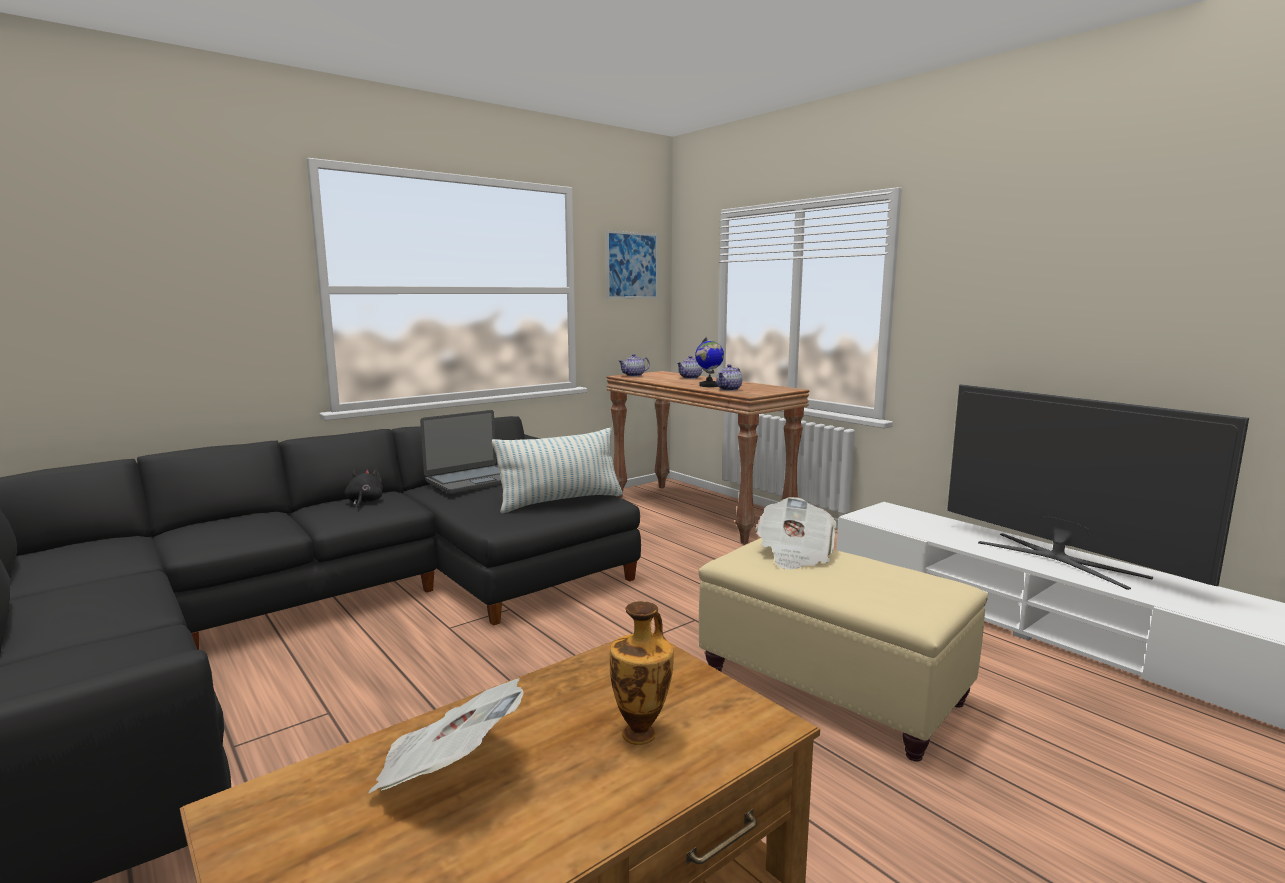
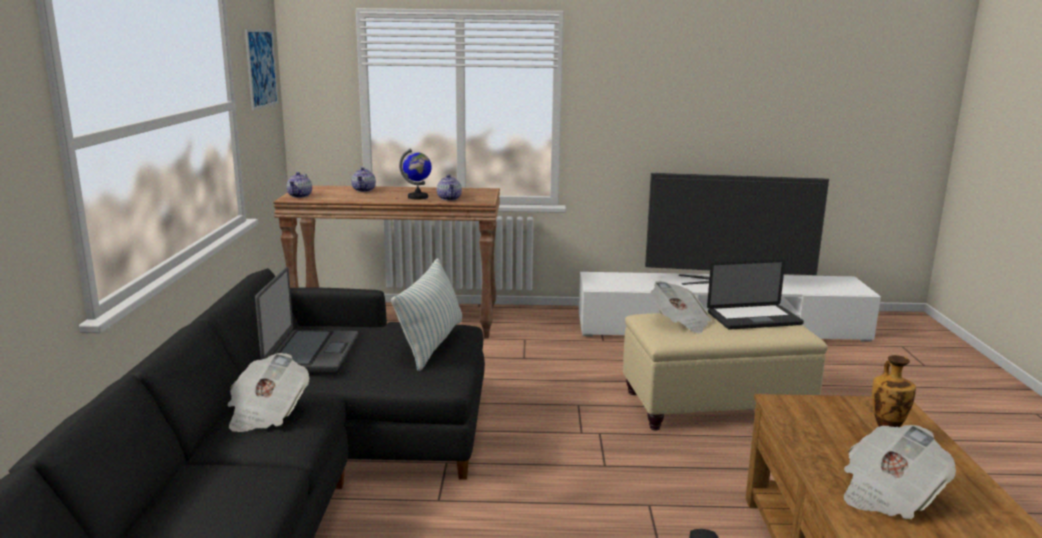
camera: 50 degrees left, 5 degrees up
black plush toy [345,469,383,507] -> newspaper [227,353,310,432]
none -> laptop [707,260,804,330]

